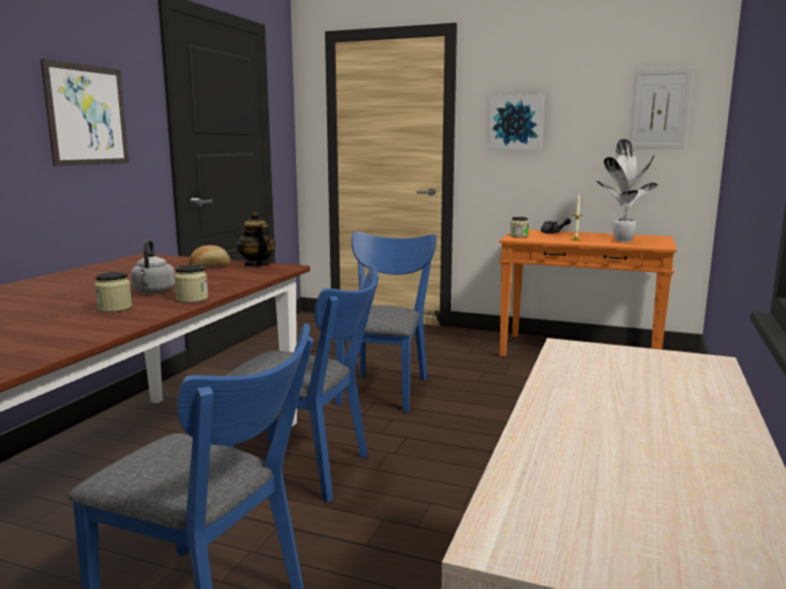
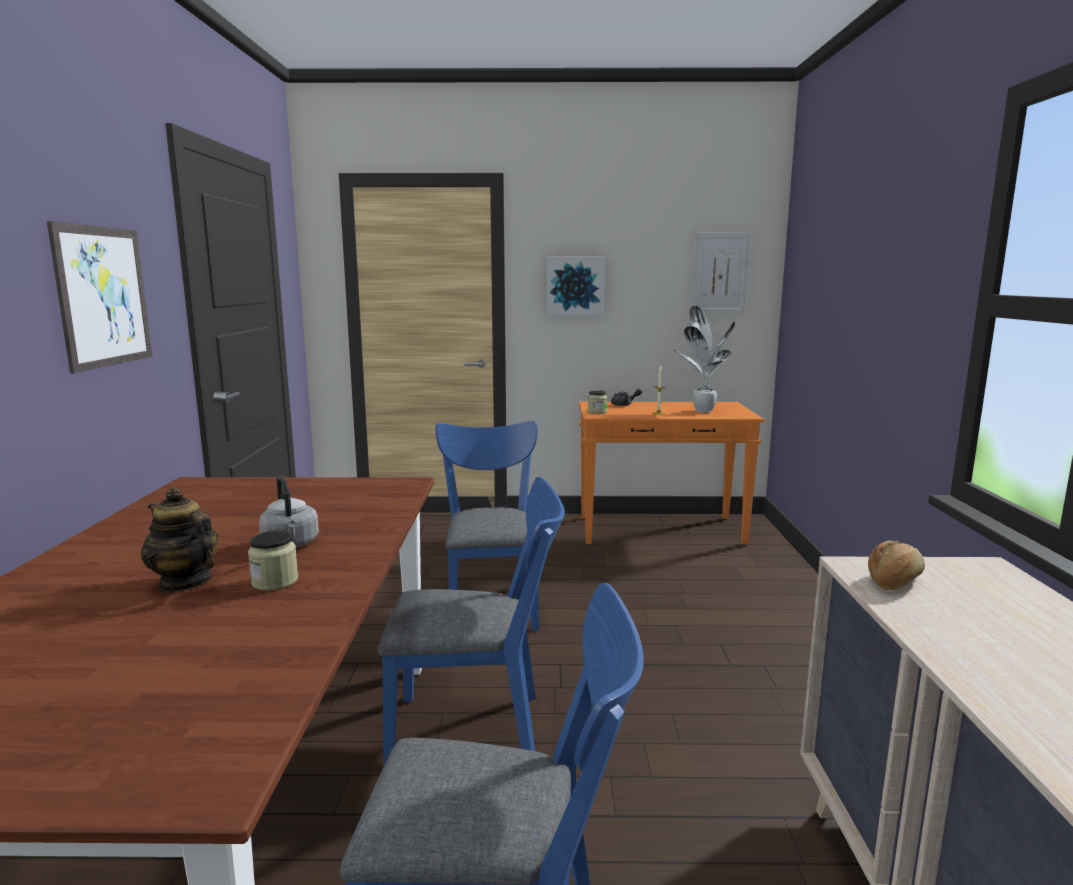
camera: 20 degrees left, 0 degrees up
jar [175,265,208,303] -> none
bread [189,245,230,267] -> bread moved to [868,541,925,590]
teapot [237,212,276,267] -> teapot moved to [141,487,219,592]

